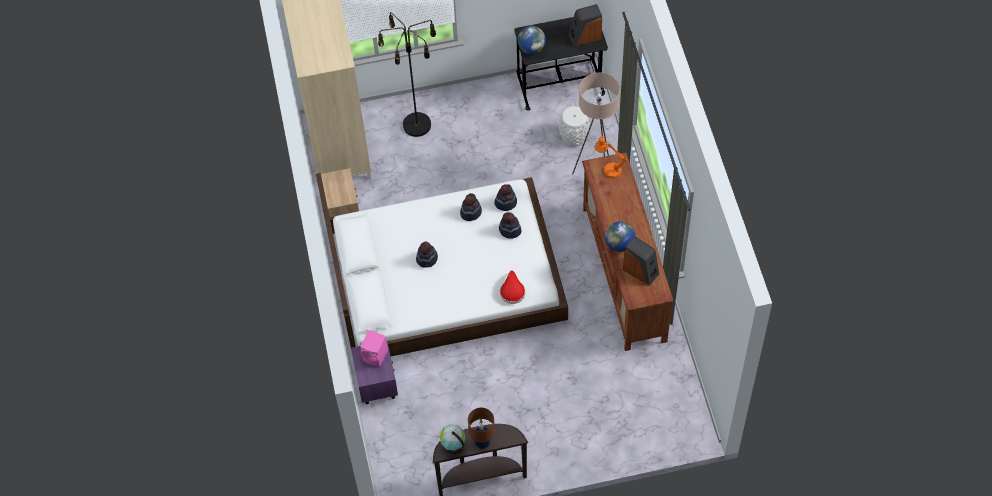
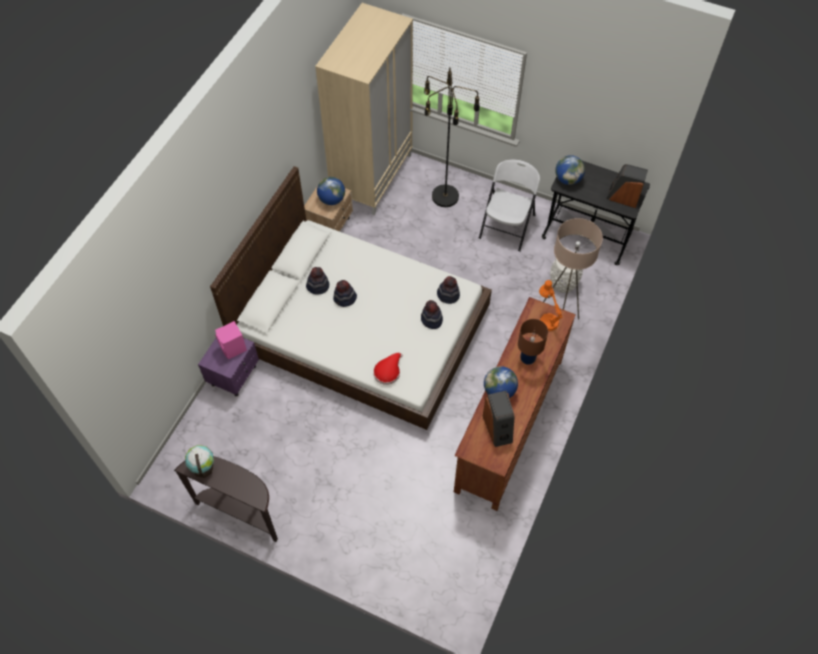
camera: 35 degrees right, 0 degrees up
hat [460,193,482,221] -> hat moved to [306,267,329,295]
brown table lamp [468,408,495,449] -> brown table lamp moved to [518,319,548,365]
none -> globe [317,177,345,205]
none -> white chair [479,159,540,251]

